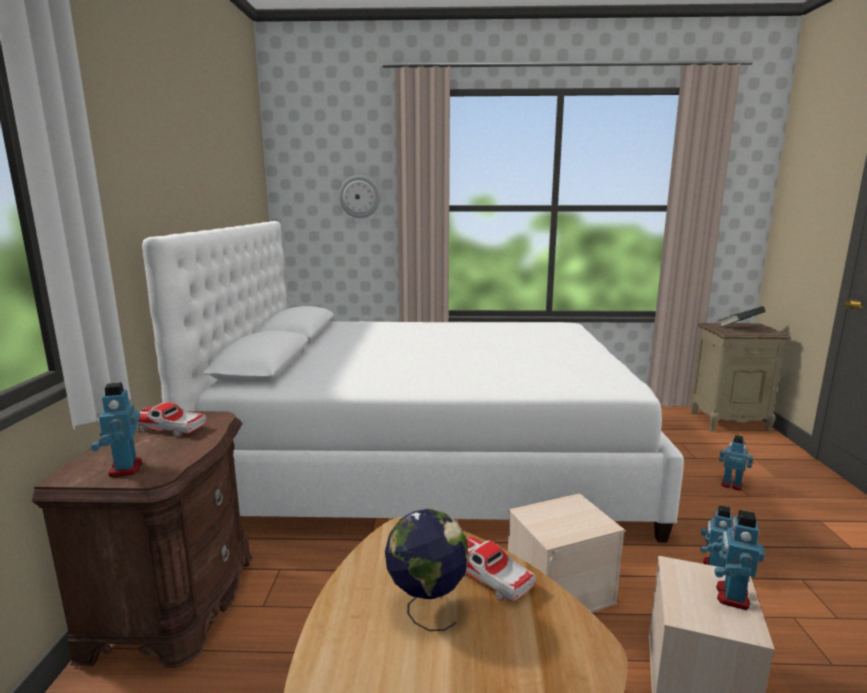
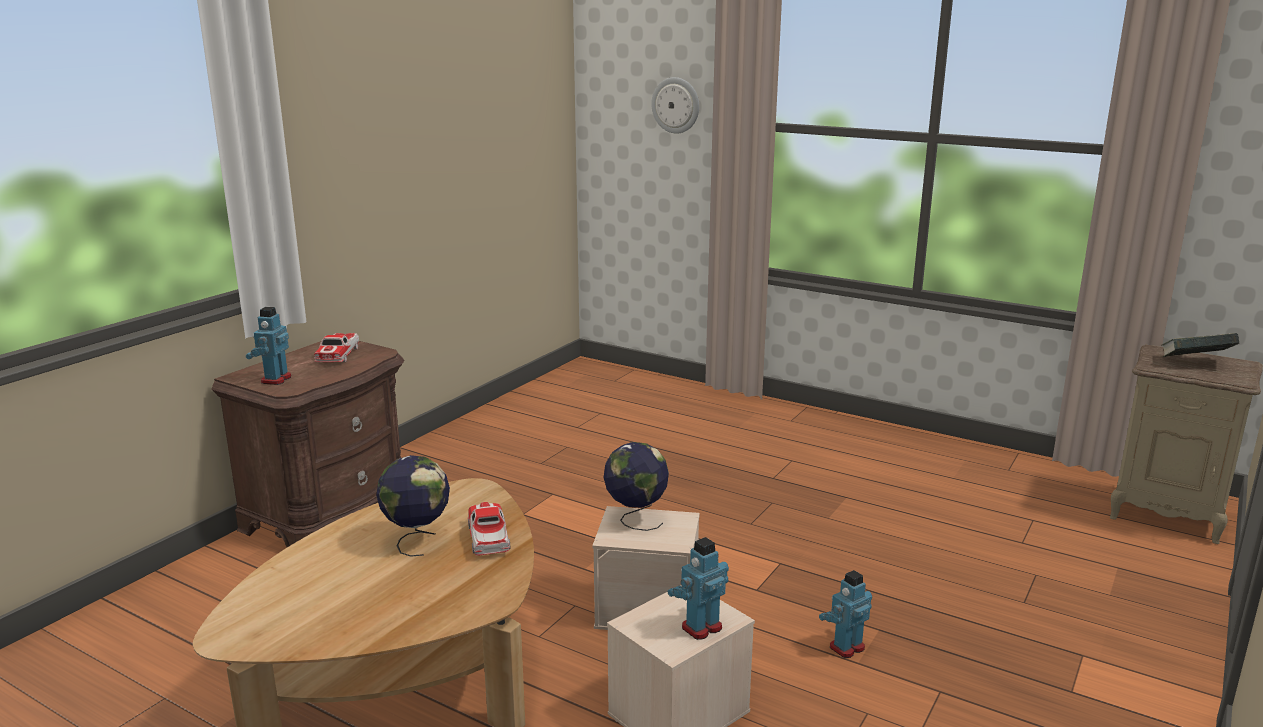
camera: 30 degrees right, 5 degrees up
toy car [137,402,207,437] -> toy car turned 135 degrees counterclockwise [314,333,359,362]
white bed [142,221,684,543] -> none
toy robot [719,435,753,490] -> none
none -> globe [604,442,669,531]

